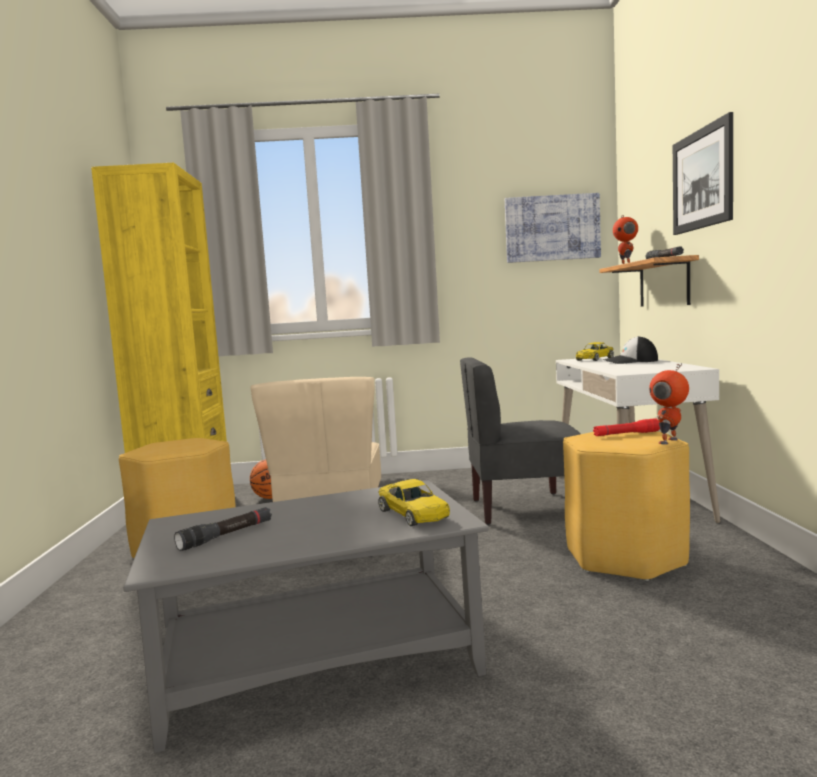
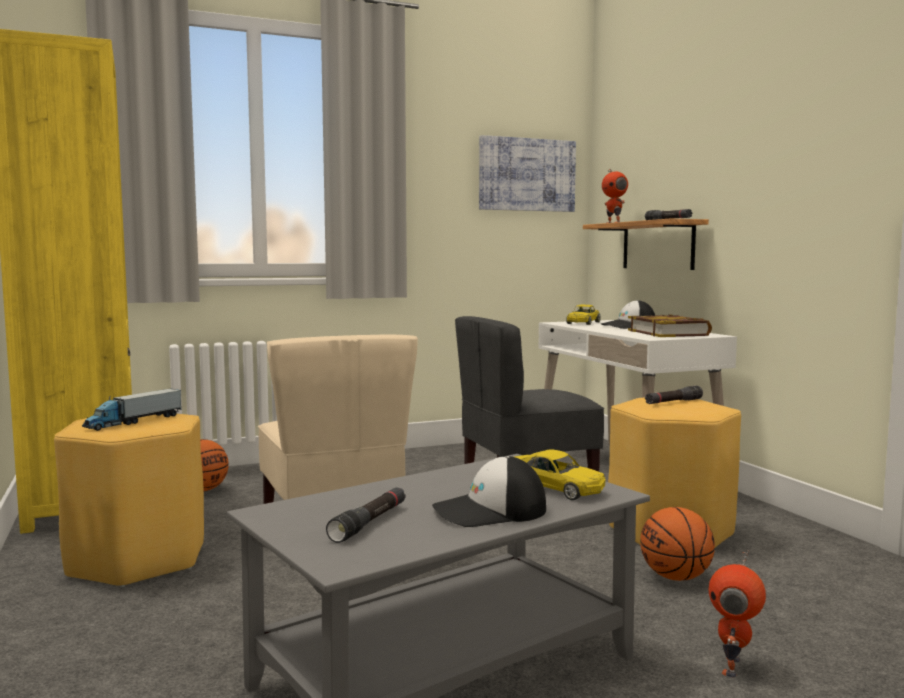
camera: 20 degrees left, 0 degrees up
red flashlight [593,418,660,436] -> black flashlight [645,386,703,404]
toy robot [649,363,689,445] -> toy robot moved to [709,550,766,677]
picture [673,112,733,235] -> none
none -> toy truck [82,388,181,431]
none -> cap [432,456,546,527]
none -> book [628,315,712,337]
none -> basketball [640,507,715,581]

